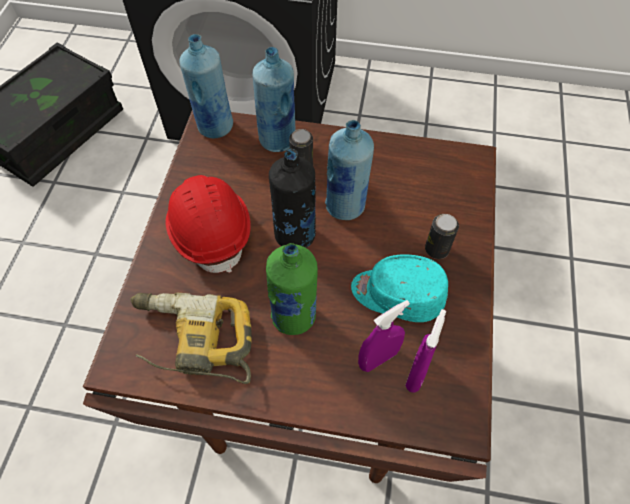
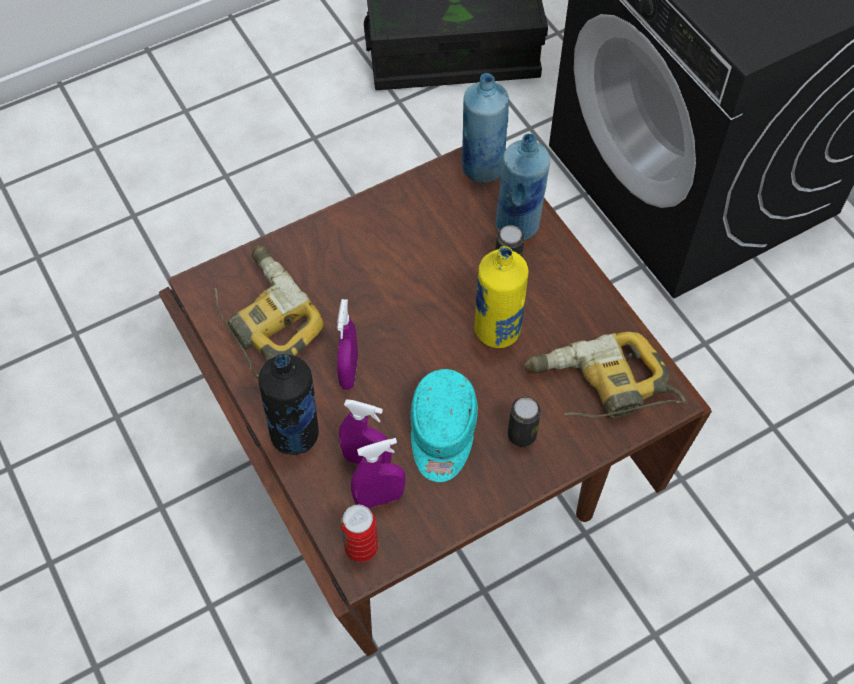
camera: 50 degrees right, 0 degrees up
red hard hat [165,175,251,273] -> none
green bottle [266,243,318,335] -> purple spray bottle [337,299,358,390]
black bottle [269,149,316,248] -> black bottle moved to [259,354,319,455]
blue bottle [325,120,374,220] -> yellow bottle [474,246,528,348]
turquoise cap [351,254,448,322] -> turquoise cap turned 150 degrees counterclockwise [411,369,478,482]
none -> can [341,505,378,562]
none -> power drill [524,332,687,418]

